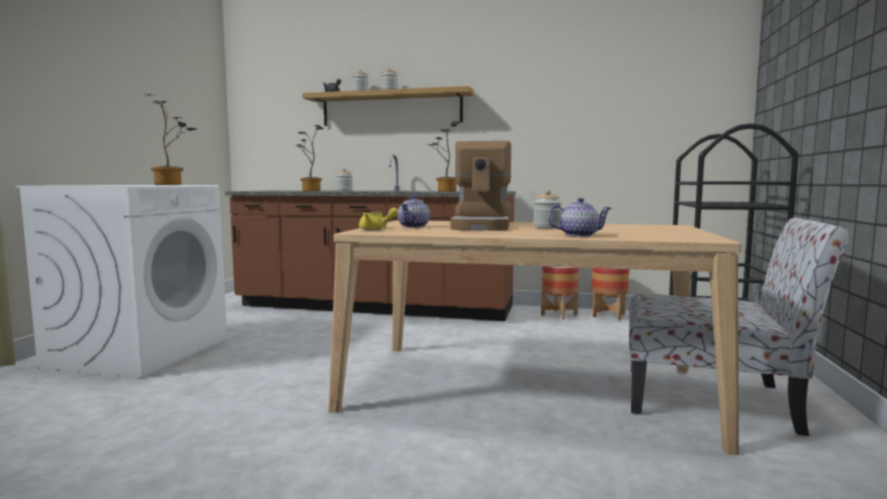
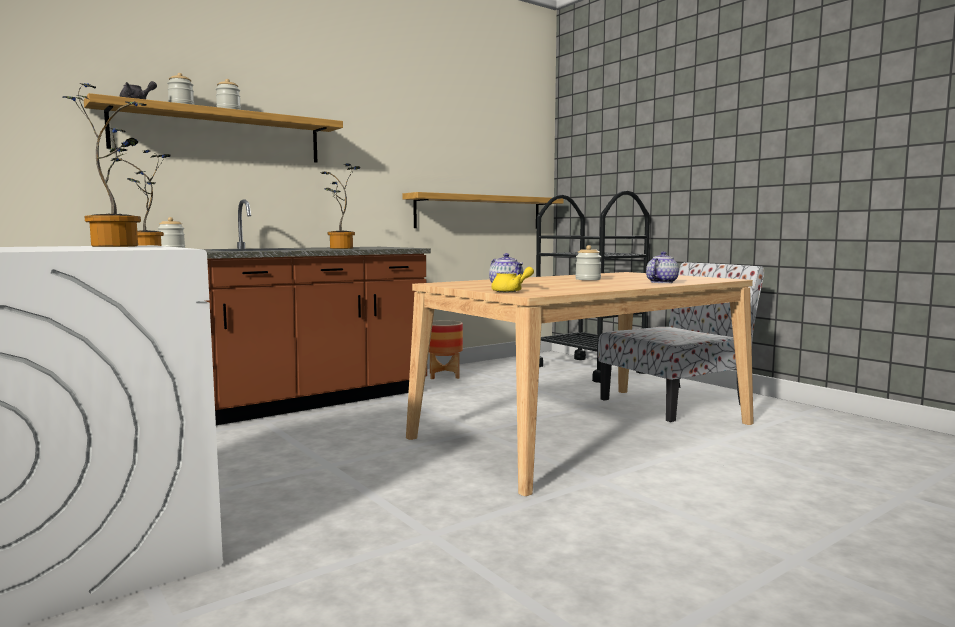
camera: 50 degrees left, 0 degrees up
coffee machine [450,141,511,231] -> none
planter [591,268,629,320] -> none
none -> shelf [402,192,564,229]

